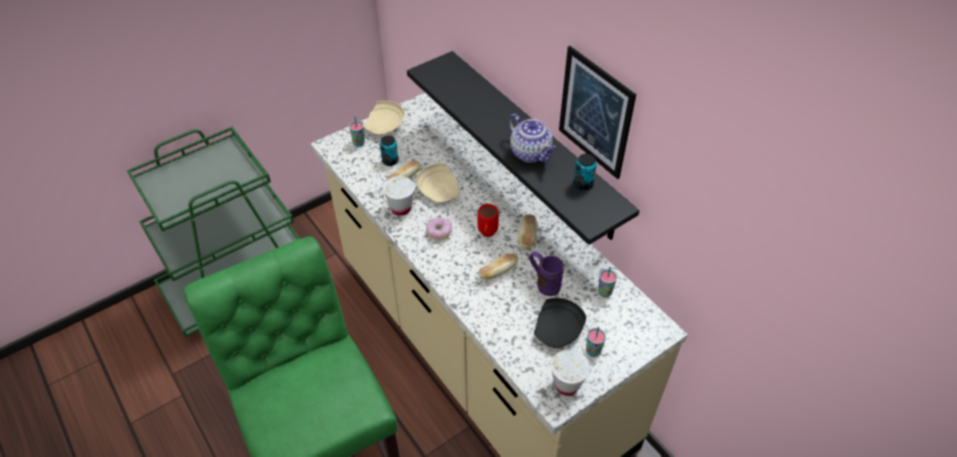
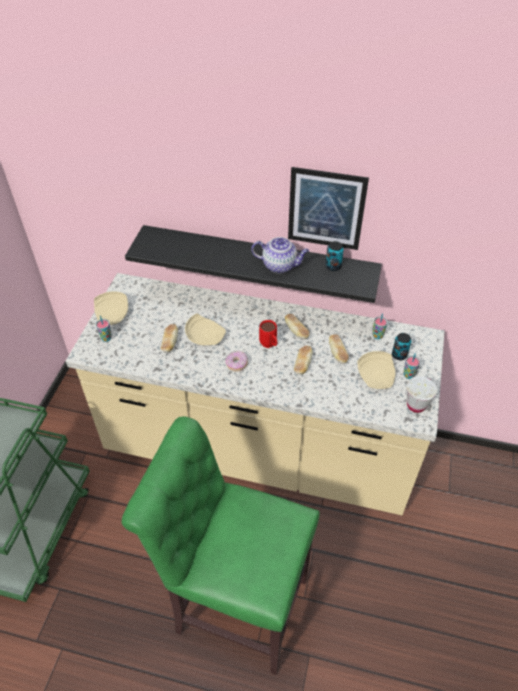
camera: 40 degrees left, 0 degrees up
can [380,135,399,166] -> can moved to [392,333,411,360]
white cup [383,176,415,216] -> none
purple mug [529,252,564,296] -> bread [329,334,349,364]
black plate [534,298,586,348] -> beige plate [357,351,396,389]

